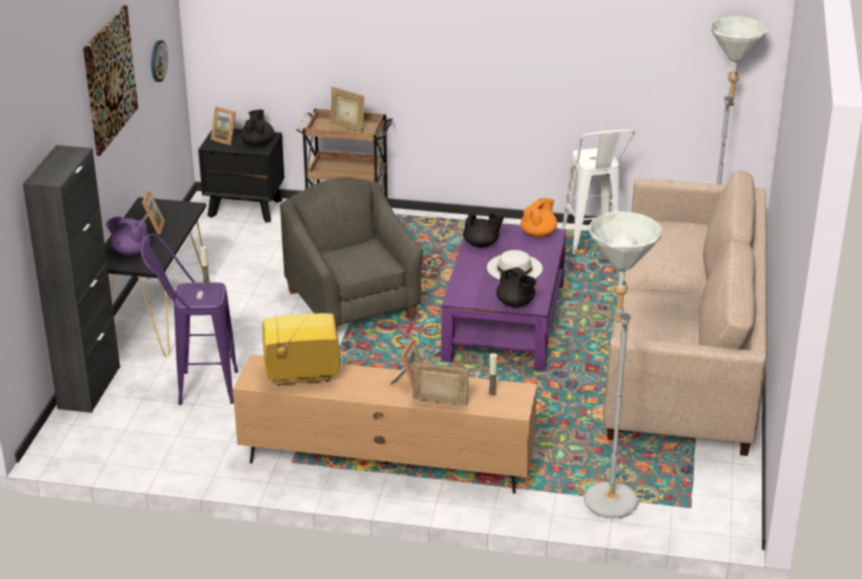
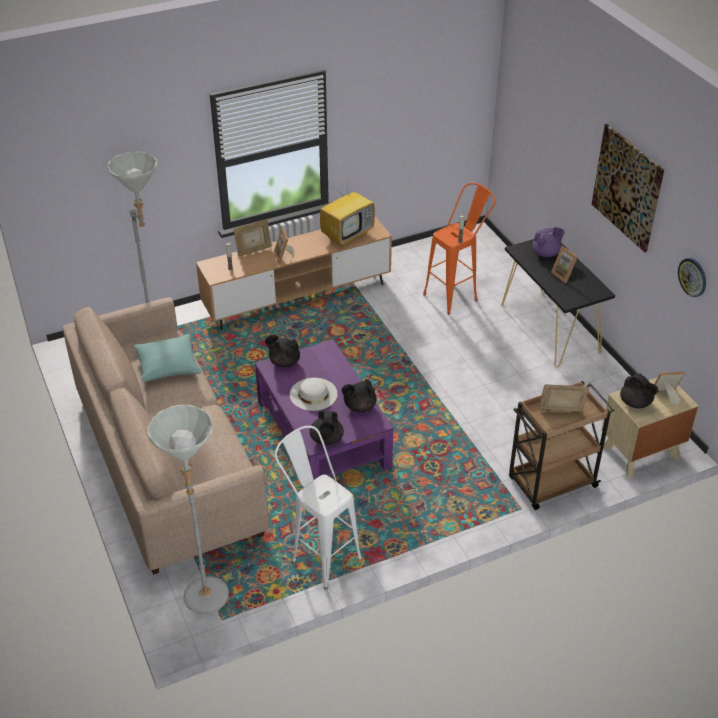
camera: 145 degrees right, 10 degrees up
black cabinet [23,145,120,413] -> none
purple stool [141,234,238,405] -> orange stool [423,183,495,314]
black nightstand [198,129,284,223] -> beige nightstand [602,377,698,478]
grey armchair [280,178,424,328] -> none
orange teapot [521,198,557,237] -> black teapot [309,410,344,445]
none -> turquoise pillow [134,334,201,382]

